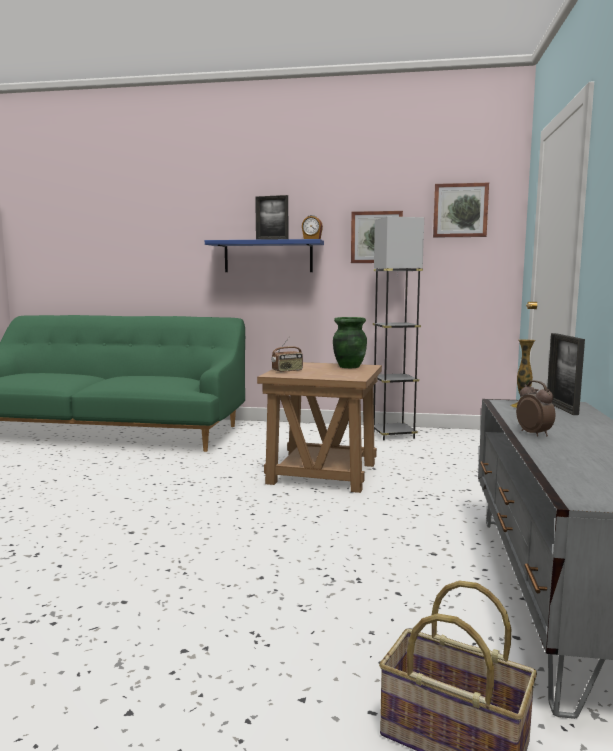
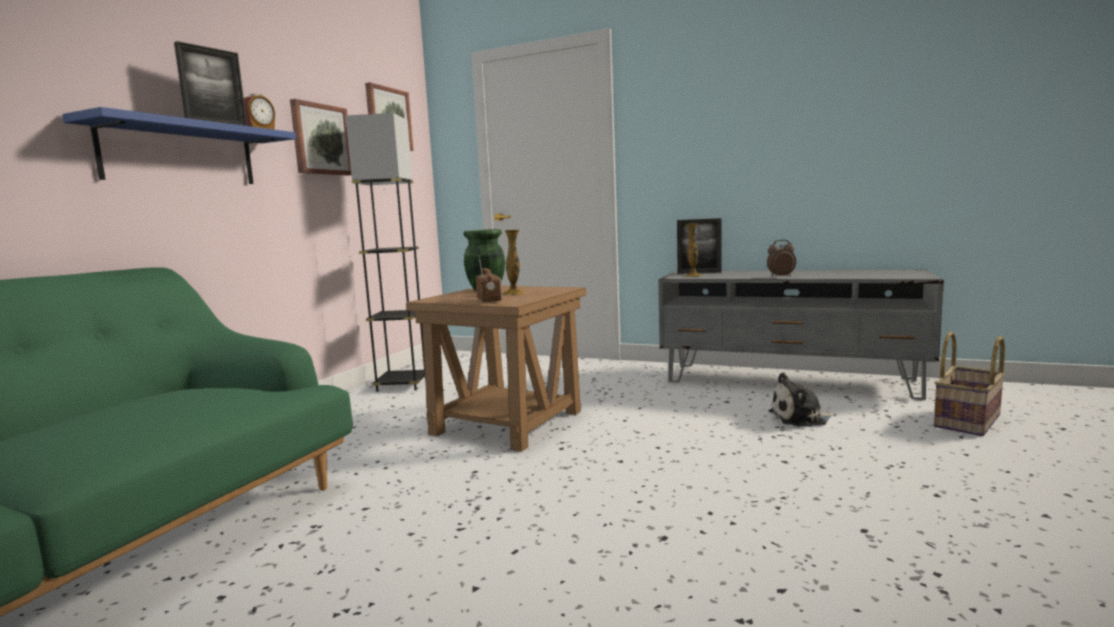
camera: 75 degrees left, 0 degrees up
none -> vase [502,230,524,295]
none -> plush toy [769,373,837,427]

